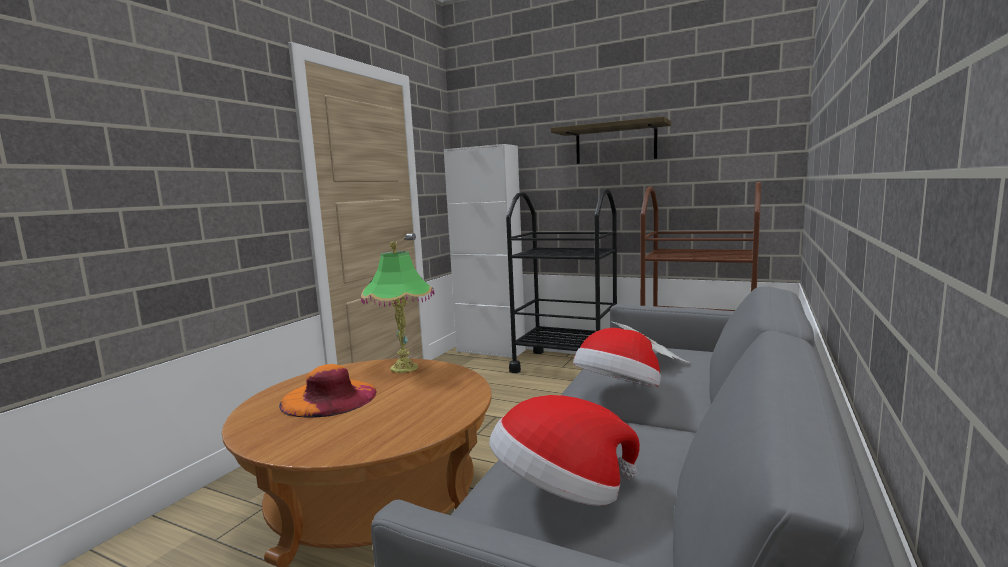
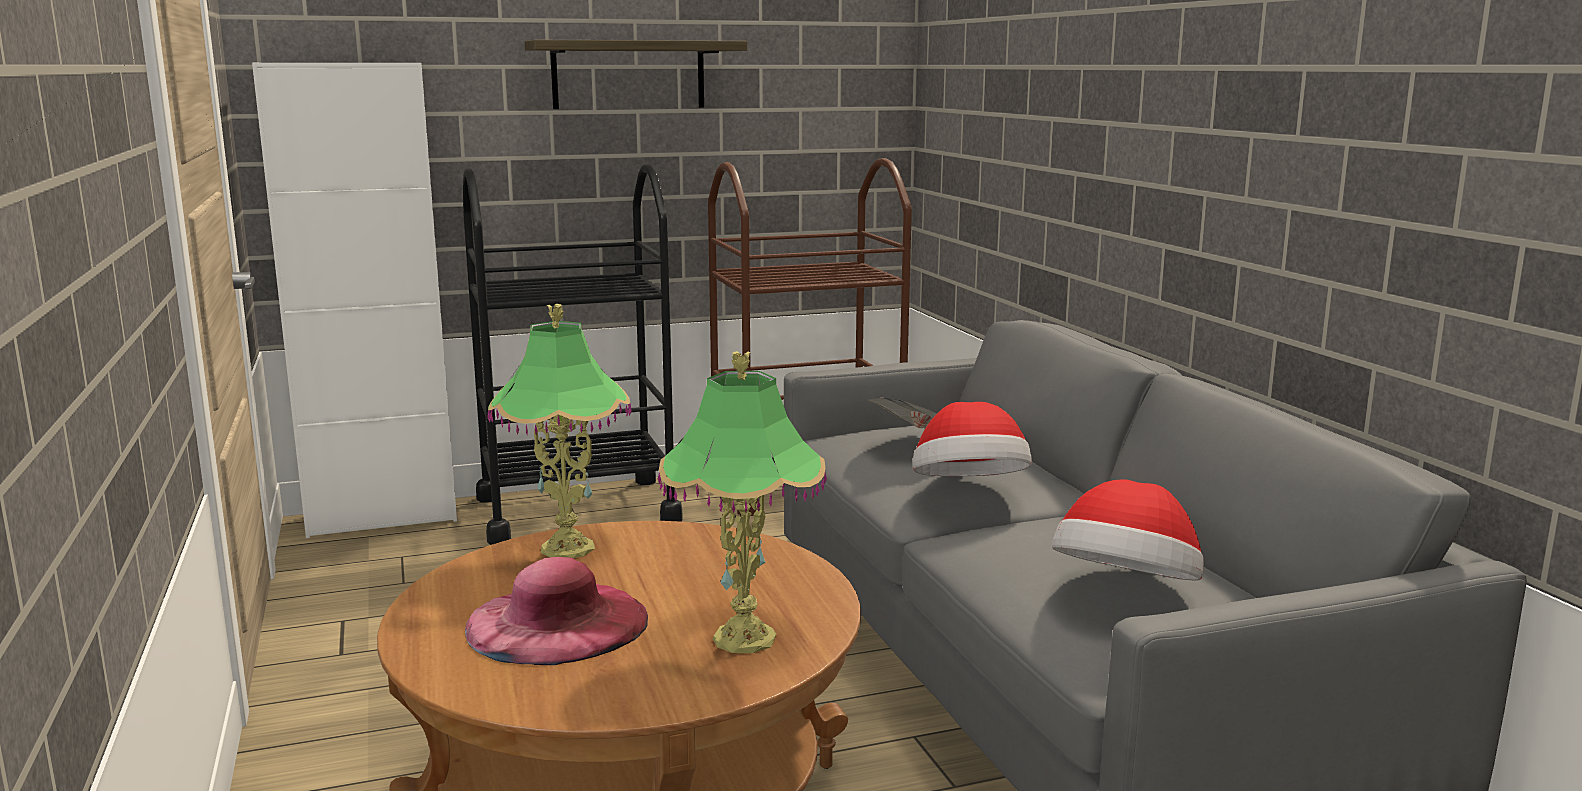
camera: 45 degrees left, 5 degrees up
orange hat [279,364,377,417] -> pink hat [465,557,648,665]
none -> table lamp [658,351,827,653]

